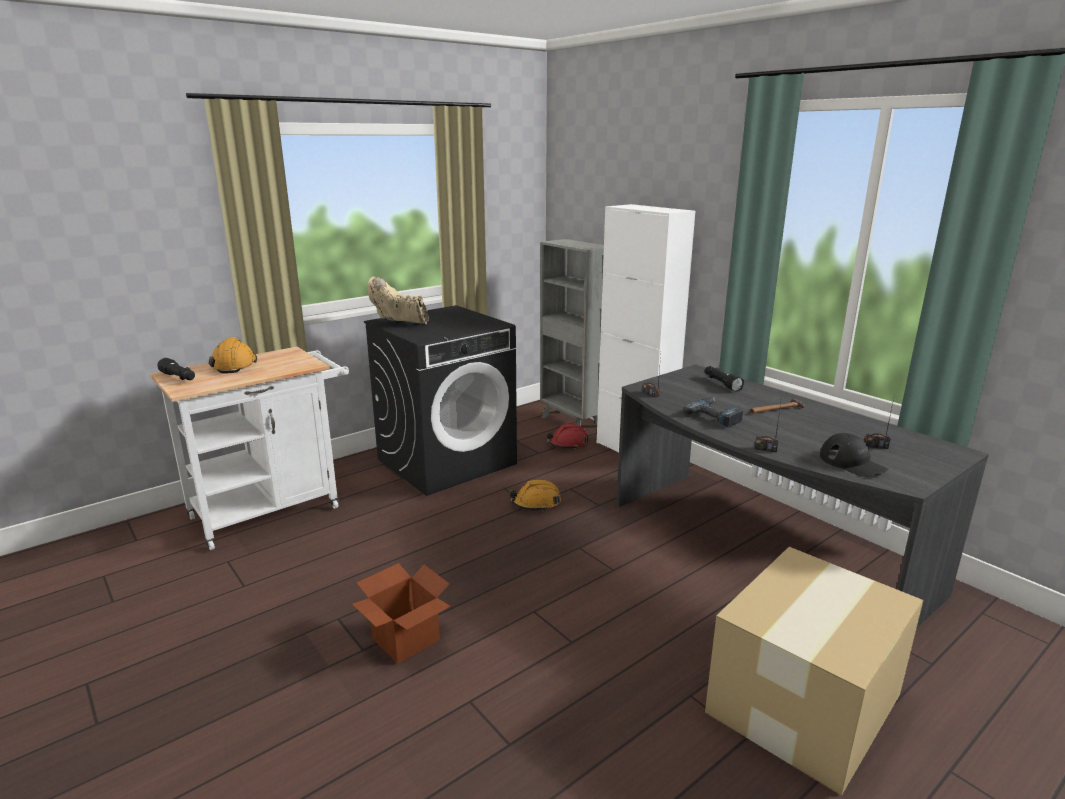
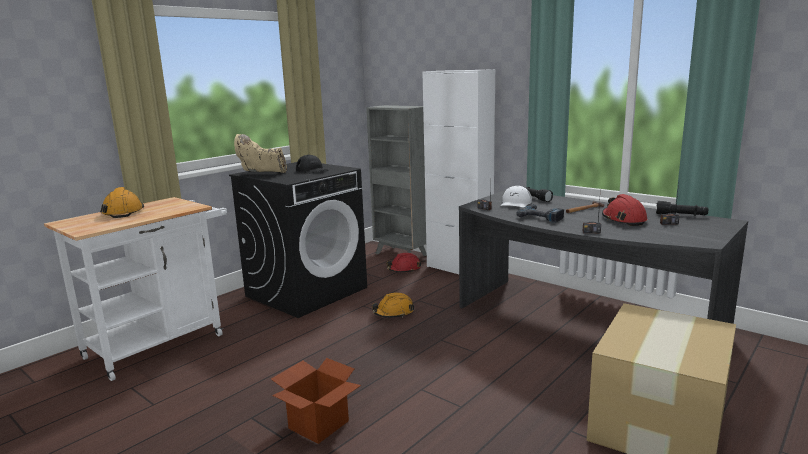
camera: 10 degrees left, 5 degrees down
black flashlight [157,358,195,380] -> black flashlight moved to [656,201,709,216]
black cap [820,433,889,477] -> black cap moved to [296,155,327,174]
none -> white cap [500,186,532,207]
none -> red hard hat [602,194,648,226]

